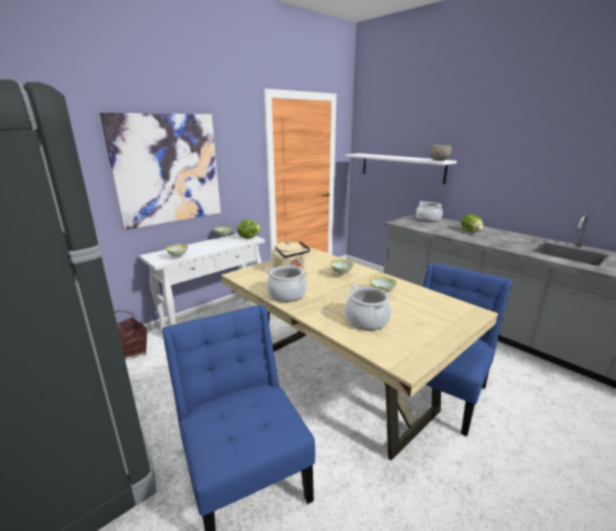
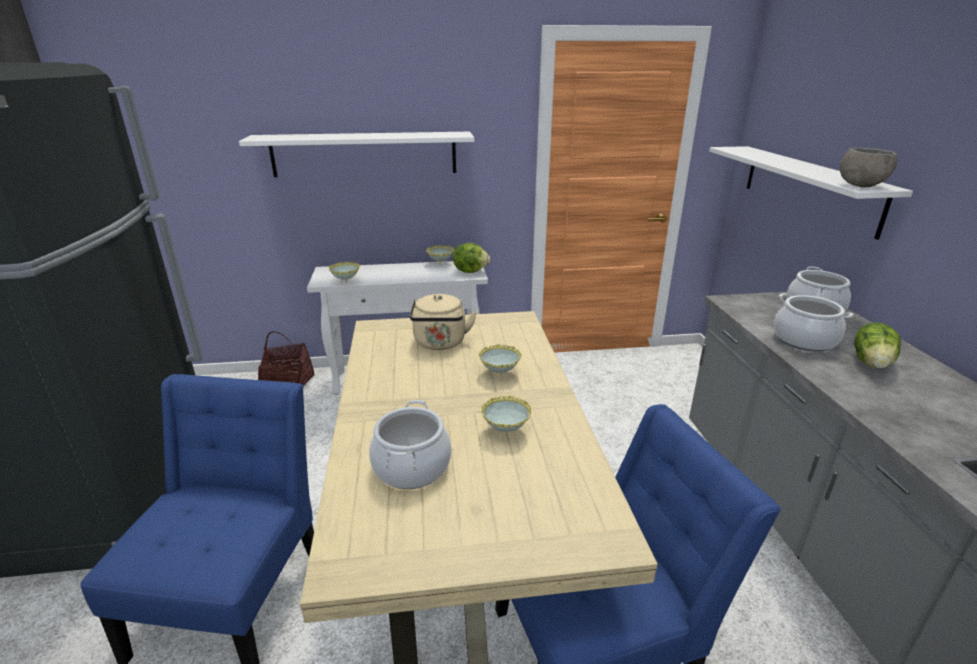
camera: 35 degrees right, 5 degrees up
picture [100,113,221,230] -> white shelf [239,132,474,177]
cooking pot [265,266,309,302] -> cooking pot moved to [774,293,854,352]

